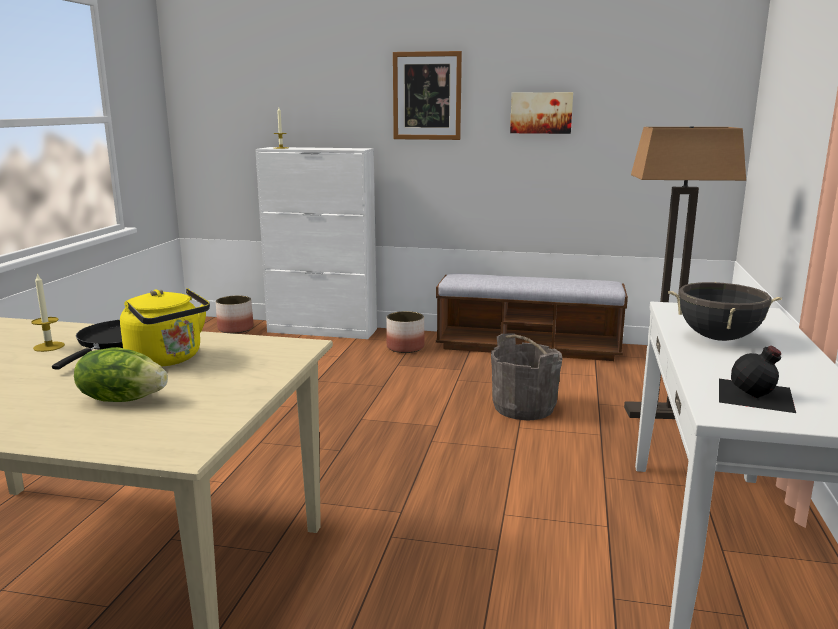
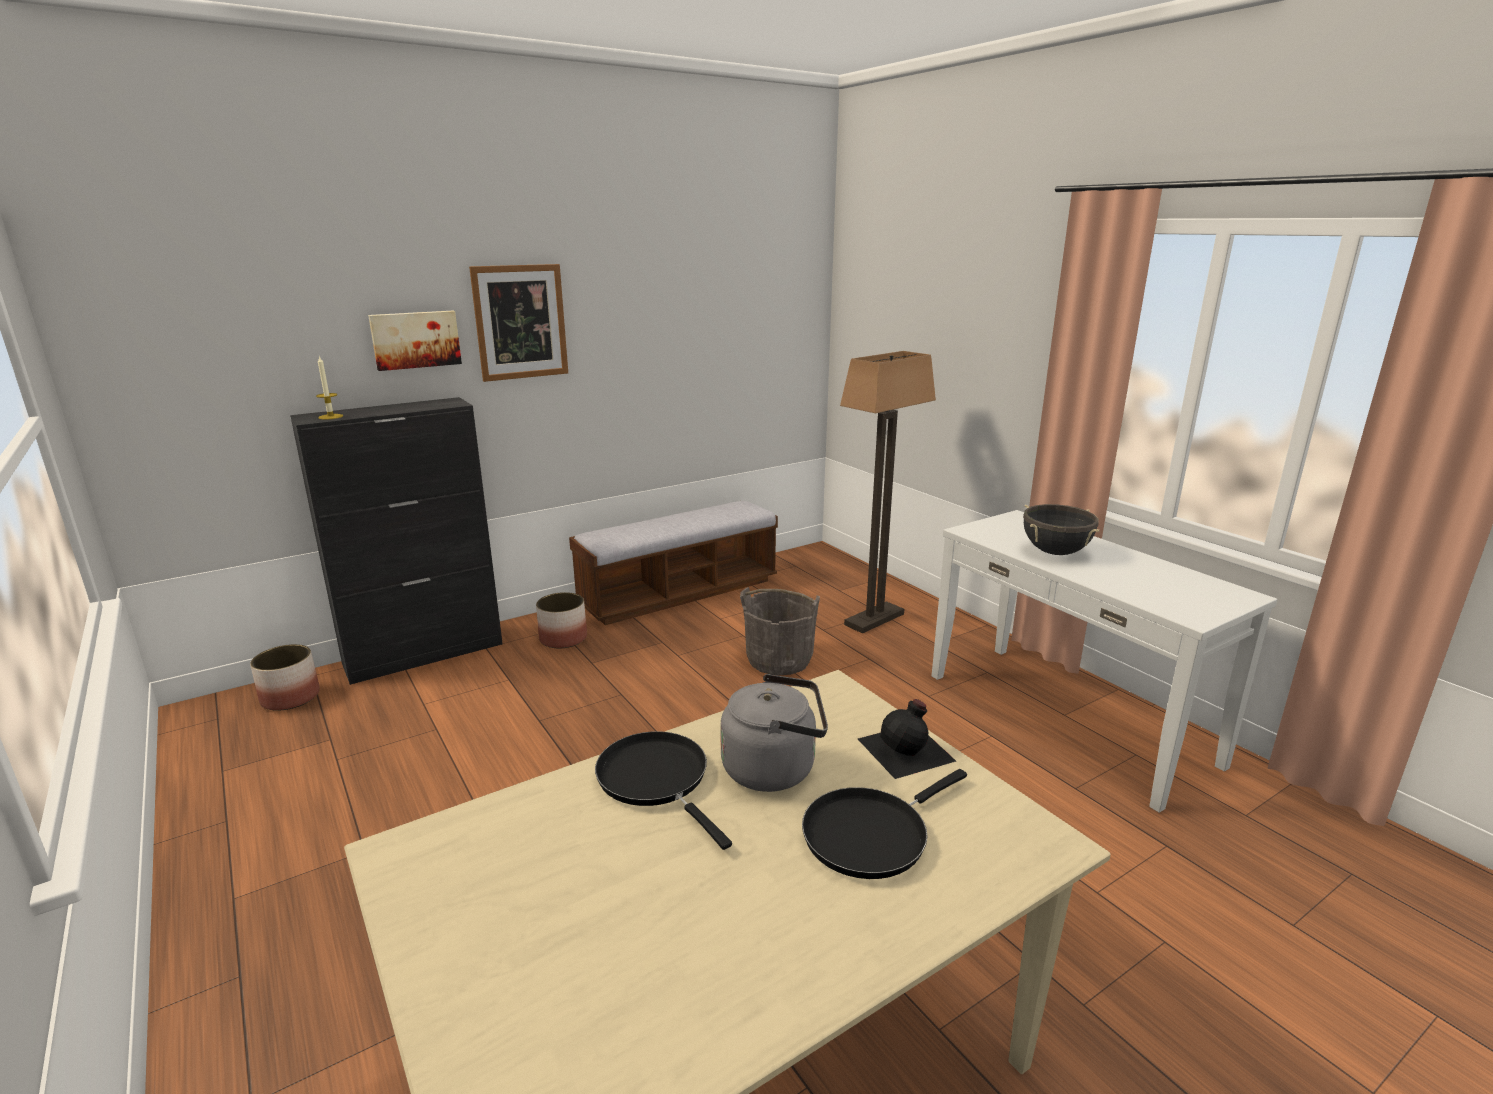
camera: 45 degrees left, 5 degrees up
candle [31,273,65,352] -> none
lettuce [74,347,168,402] -> black frying pan [802,769,967,879]
yellow kettle [120,288,210,367] -> grey kettle [720,674,828,792]
white cabinet [255,147,377,339] -> black cabinet [290,397,503,685]
picture [510,92,573,134] -> picture moved to [368,311,462,371]
black bottle [719,346,796,413] -> black bottle moved to [858,699,956,779]

